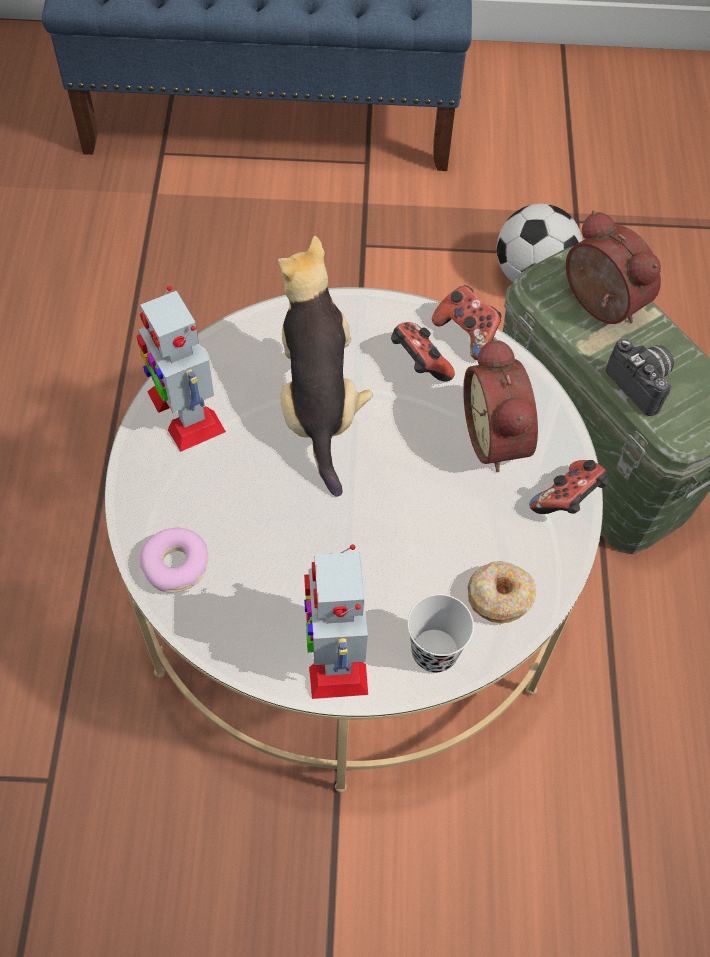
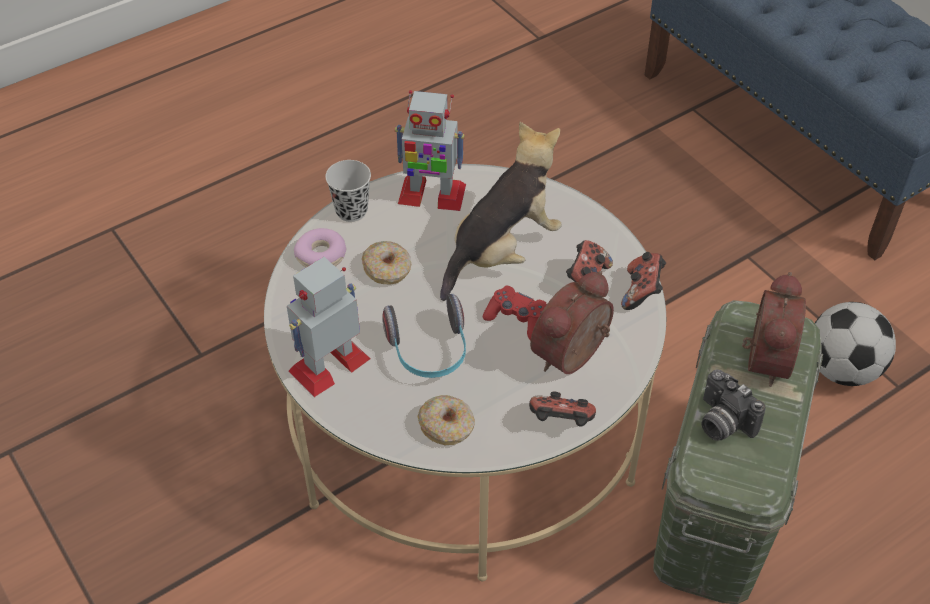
camera: 55 degrees right, 10 degrees down
toy robot [137,286,226,452] -> toy robot turned 105 degrees counterclockwise [395,90,466,211]
black cup [407,594,474,673] -> black cup moved to [325,160,371,222]
camera [606,338,674,416] -> camera turned 120 degrees clockwise [701,369,766,441]
none -> donut [362,241,411,284]
none -> headphones [382,294,466,378]
none -> red game controller [483,286,546,340]

